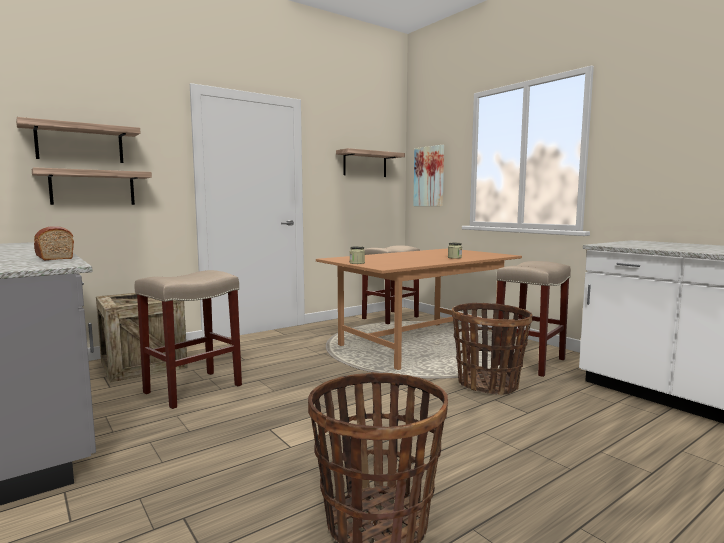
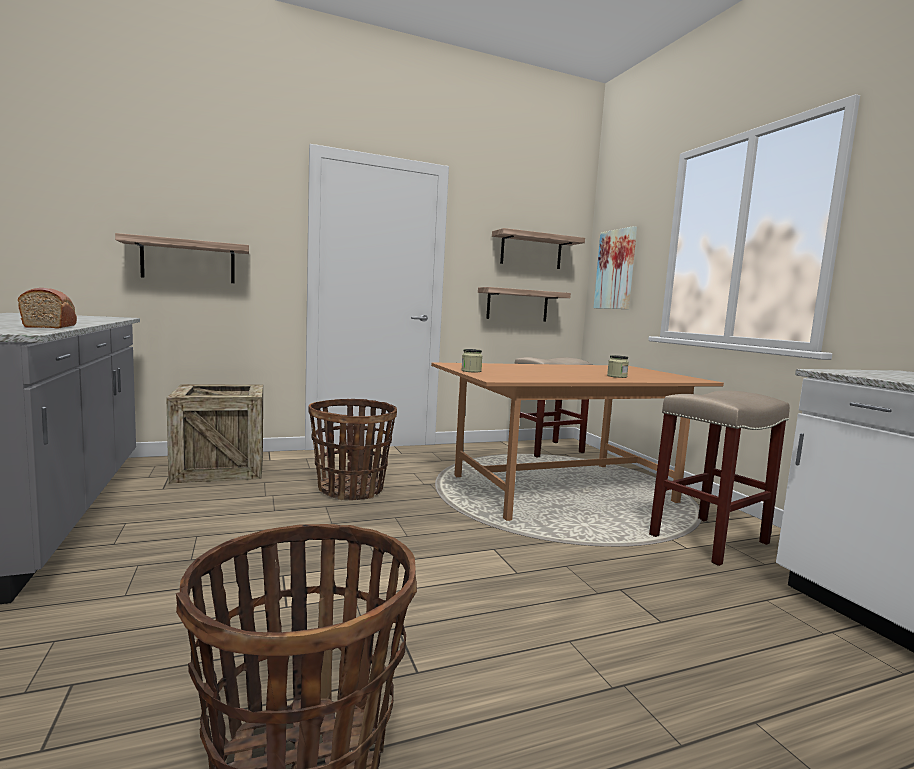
camera: 15 degrees right, 0 degrees up
shelf [16,117,141,163] -> shelf moved to [478,287,571,322]
beige stool [135,270,242,409] -> none
basket [452,303,532,395] -> basket moved to [308,399,397,500]

